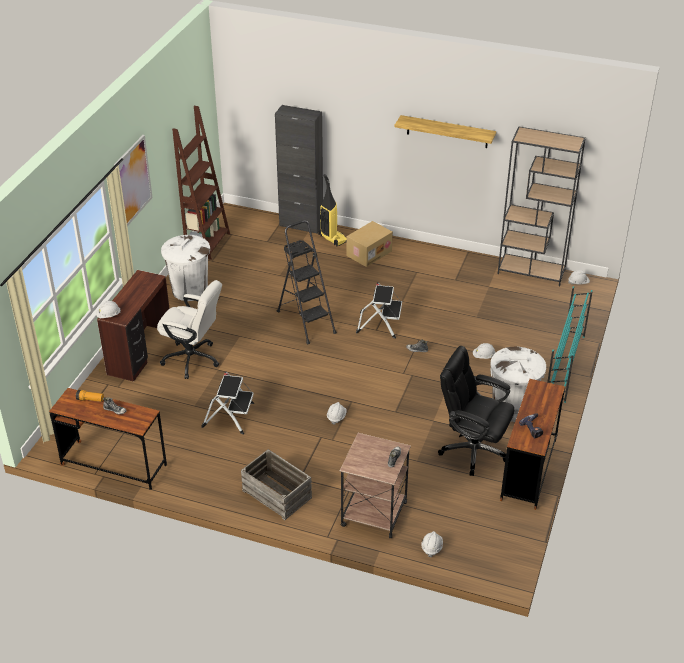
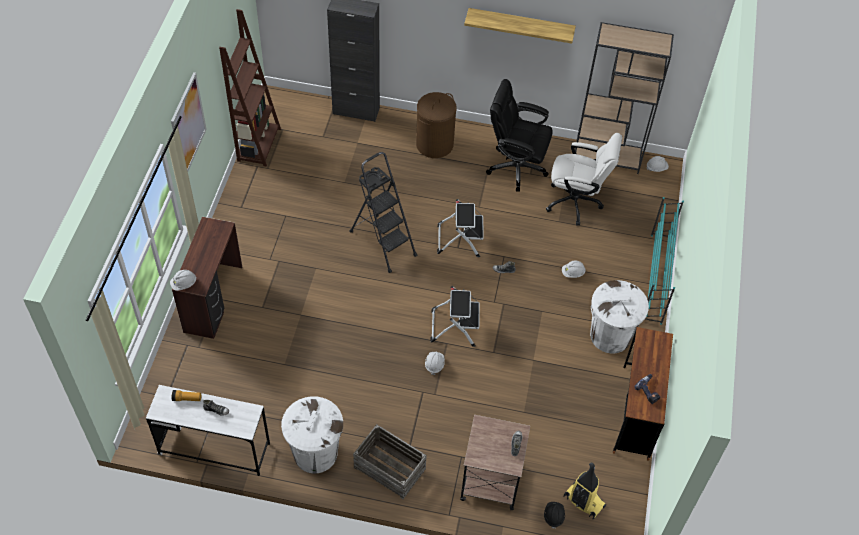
camera: 10 degrees left, 15 degrees up
brown desk [49,388,167,490] -> white desk [146,385,270,476]
white office chair [157,280,222,379] -> white office chair moved to [546,133,622,226]
white trash can [161,235,210,301] -> white trash can moved to [281,397,343,473]
step ladder [201,371,254,434] -> step ladder moved to [431,286,480,347]
vacuum cleaner [318,174,347,247] -> vacuum cleaner moved to [563,462,606,519]
cardboard box [347,221,393,267] -> brown laundry basket [416,92,456,158]
white hard hat [421,531,443,557] -> black hard hat [544,502,565,529]
black office chair [438,346,514,476] -> black office chair moved to [486,79,553,192]

